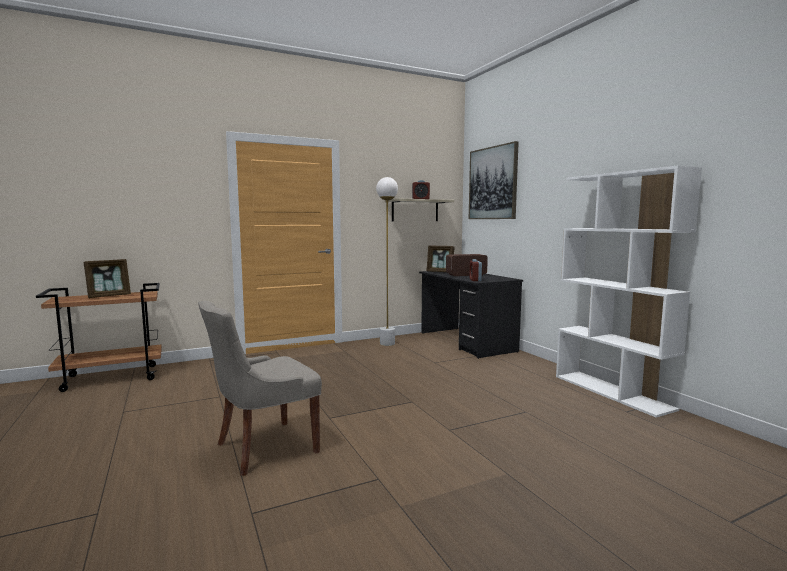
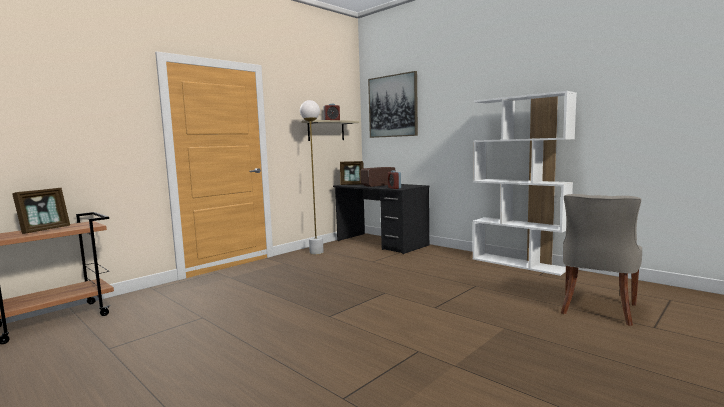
camera: 20 degrees left, 0 degrees up
grey chair [198,301,322,476] -> grey chair moved to [561,194,642,326]

